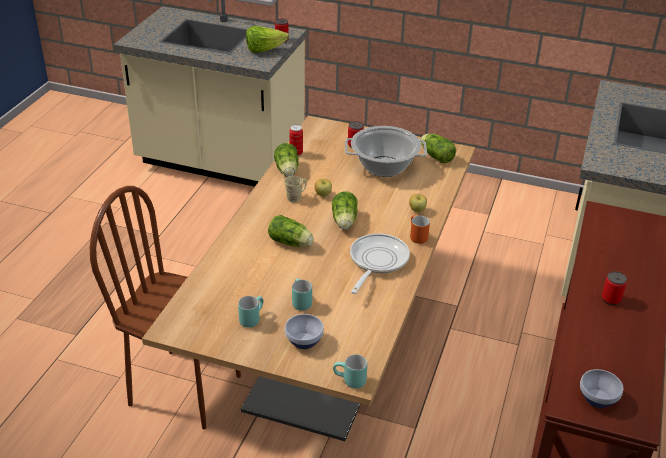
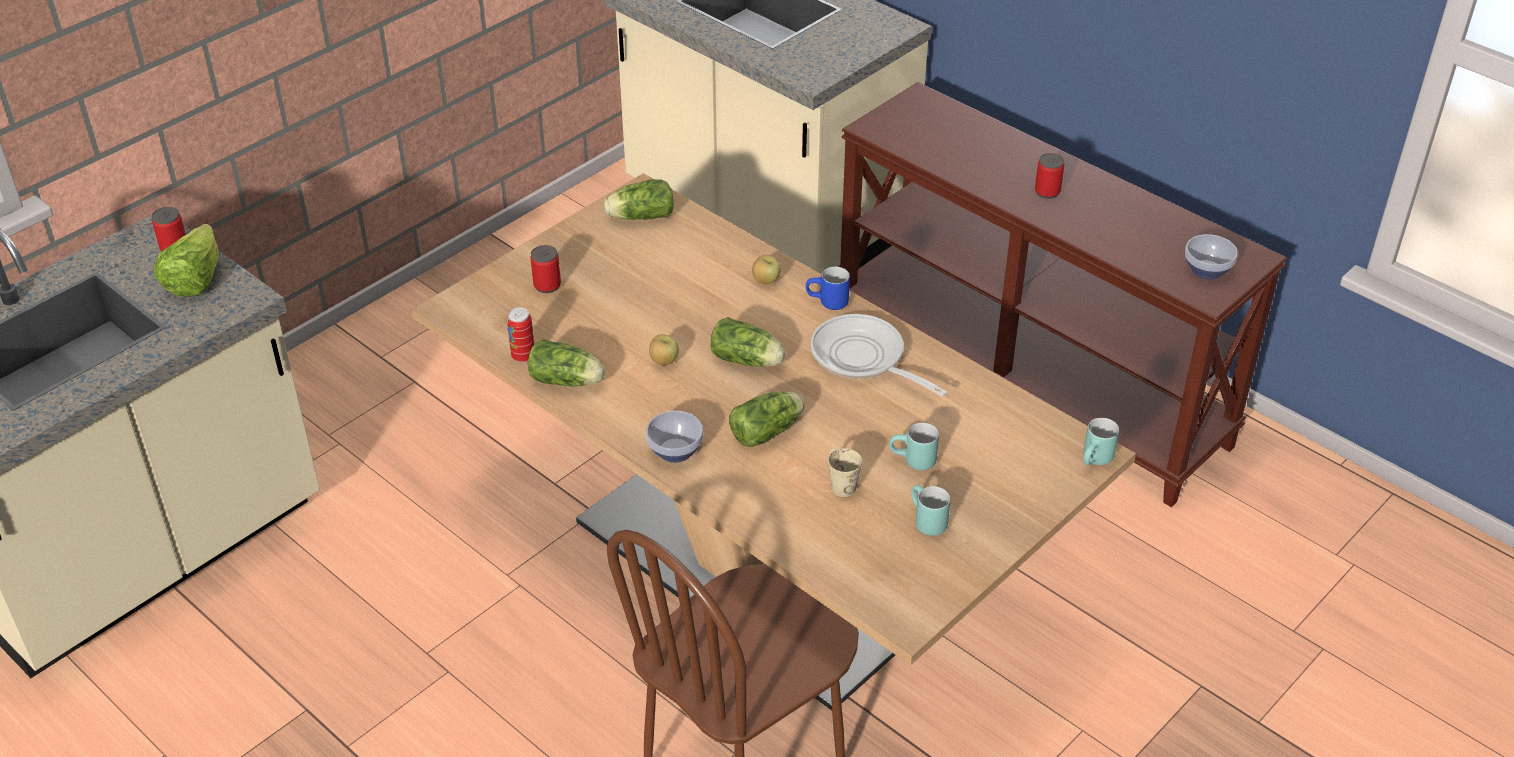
camera: 65 degrees left, 5 degrees up
beige mug [285,176,307,202] -> beige mug moved to [828,448,862,497]
bowl [285,314,324,349] -> bowl moved to [646,411,703,463]
cooking pot [345,126,427,177] -> none
orange mug [410,215,430,244] -> blue mug [806,267,850,310]

